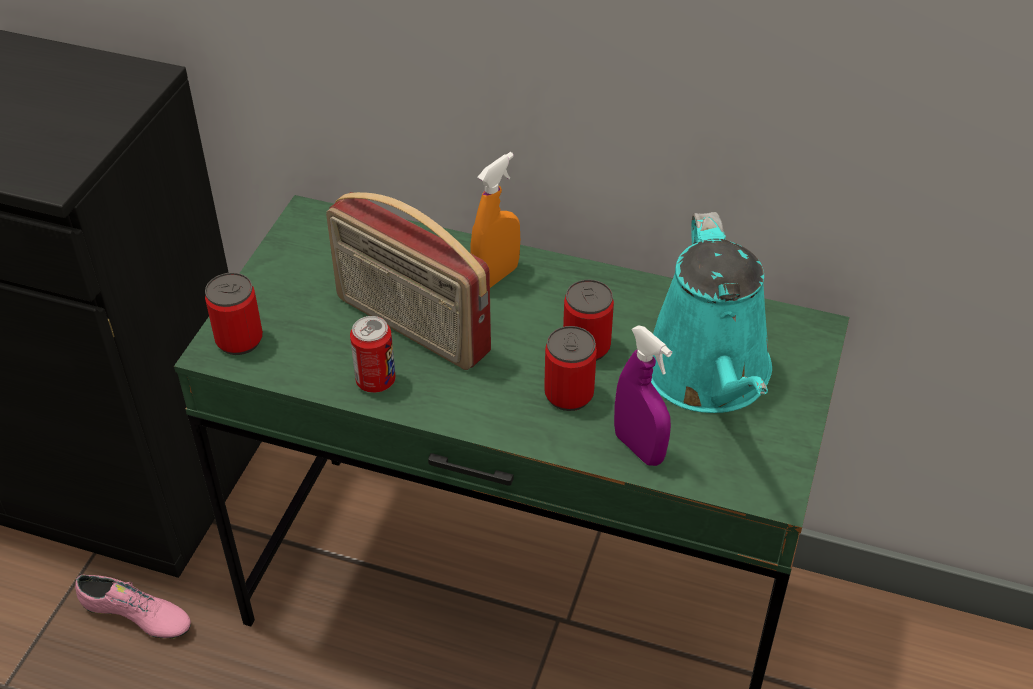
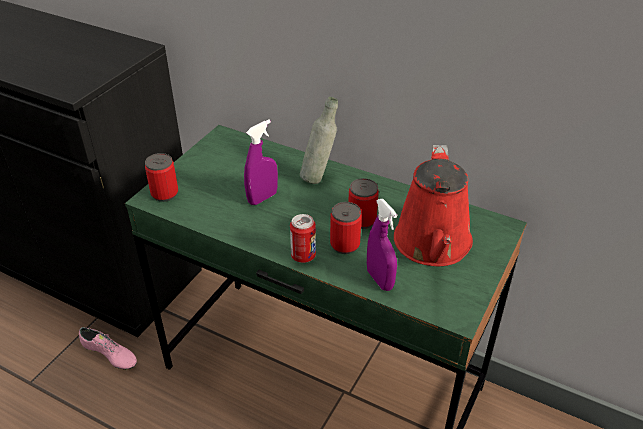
camera: 10 degrees right, 5 degrees down
radio [326,192,491,370] -> purple spray bottle [244,120,278,205]
can [350,316,396,393] -> can moved to [290,214,316,263]
orange spray bottle [470,152,520,288] -> grey bottle [300,97,338,184]
turquoise watering can [651,212,772,413] -> red watering can [394,145,473,266]

